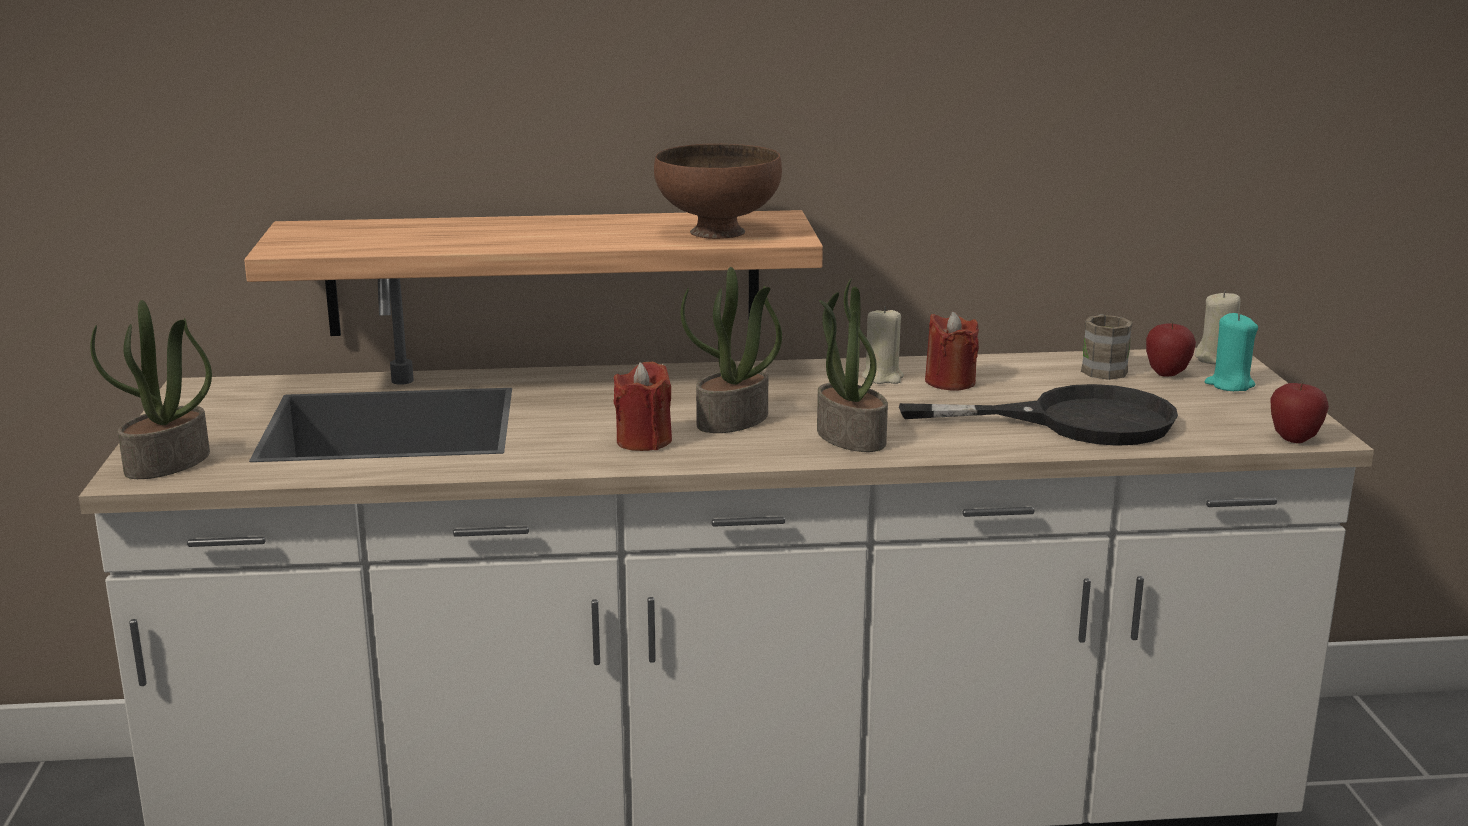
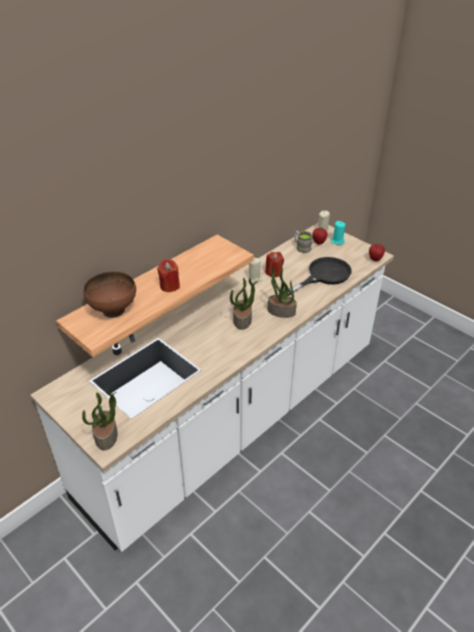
camera: 40 degrees left, 20 degrees up
red candle [614,362,672,451] -> red candle moved to [157,259,180,292]
brown bowl [654,144,782,239] -> brown bowl moved to [83,271,136,318]

